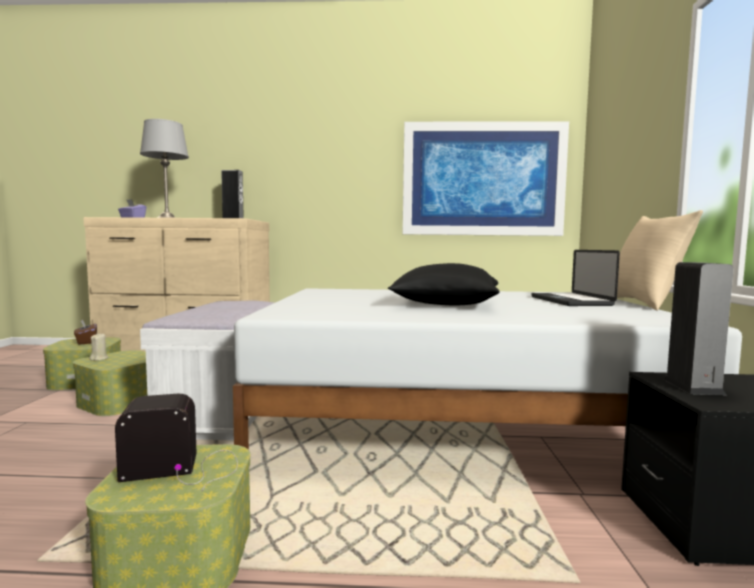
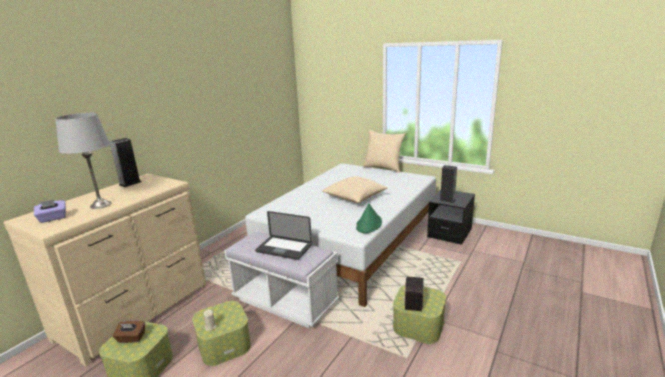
camera: 60 degrees left, 15 degrees up
black pillow [388,263,499,306] -> beige pillow [322,176,388,203]
picture [403,121,569,236] -> none
laptop [532,250,620,306] -> laptop moved to [255,211,312,260]
none -> green hat [356,203,382,233]

